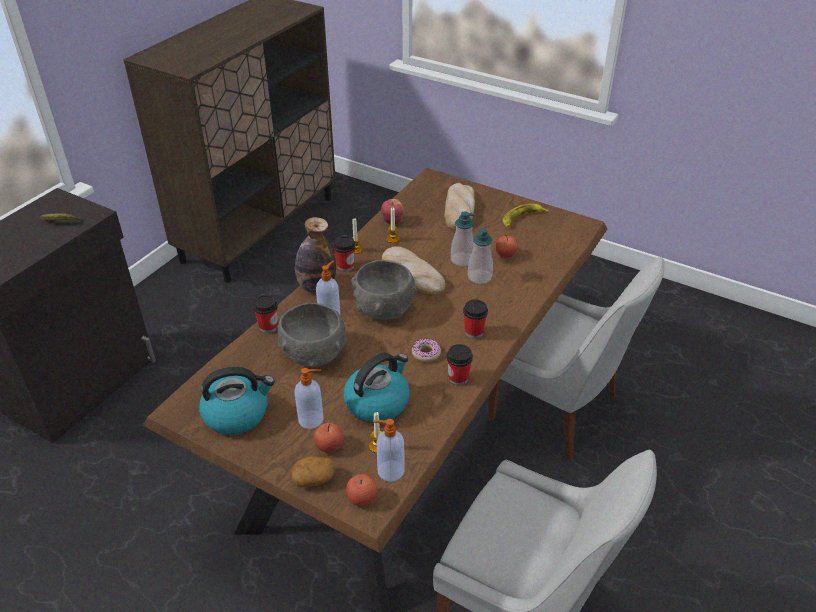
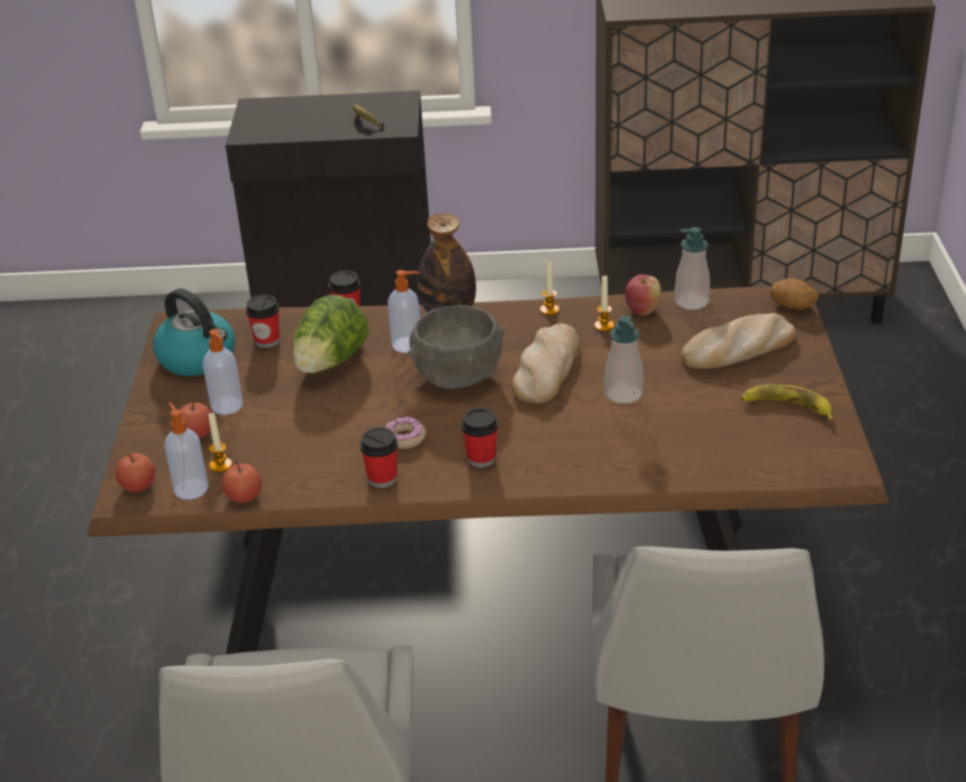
camera: 60 degrees right, 5 degrees down
grey bowl [277,303,347,367] -> lettuce [293,295,369,373]
potato [292,456,336,488] -> potato moved to [771,278,819,309]
cup [333,236,356,272] -> cup moved to [246,295,280,348]
kettle [343,352,410,423] -> none
soap dispenser [468,228,493,284] -> soap dispenser moved to [674,227,710,310]
apple [495,235,518,258] -> apple moved to [222,461,262,503]

